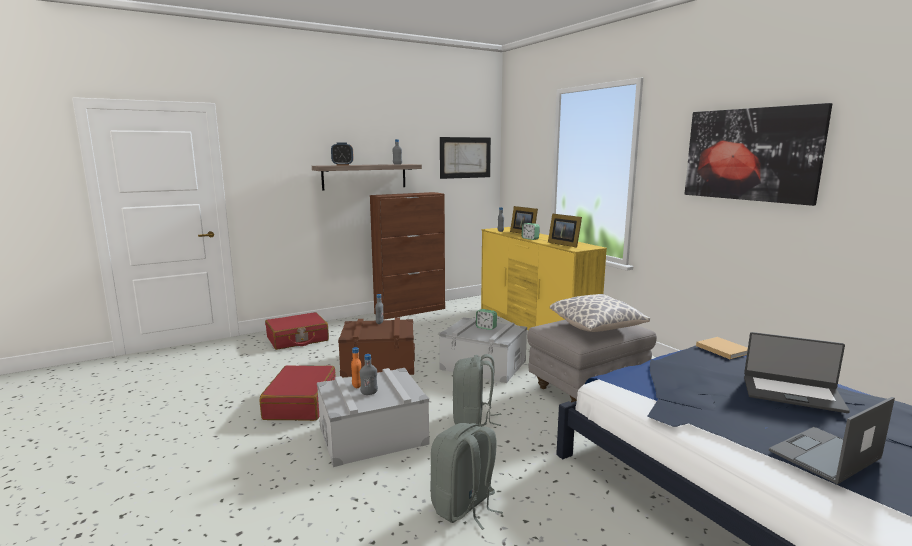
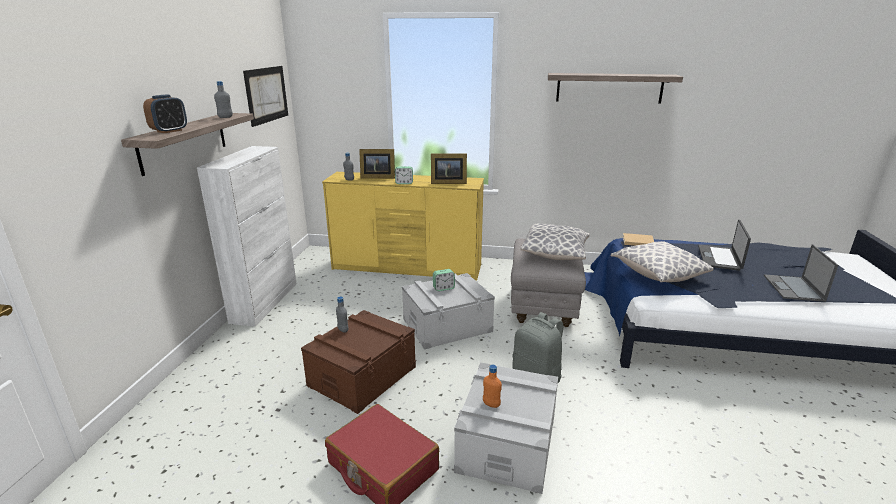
camera: 50 degrees left, 10 degrees up
red suitcase [265,312,329,350] -> none
grey bottle [360,354,378,395] -> none
brown cabinet [370,192,445,320] -> white cabinet [197,146,297,326]
grey backpack [431,423,503,530] -> none
picture [684,103,833,206] -> shelf [548,73,683,104]
laptop [744,332,850,413] -> laptop turned 135 degrees clockwise [698,220,751,271]
none -> pillow [611,241,714,283]

